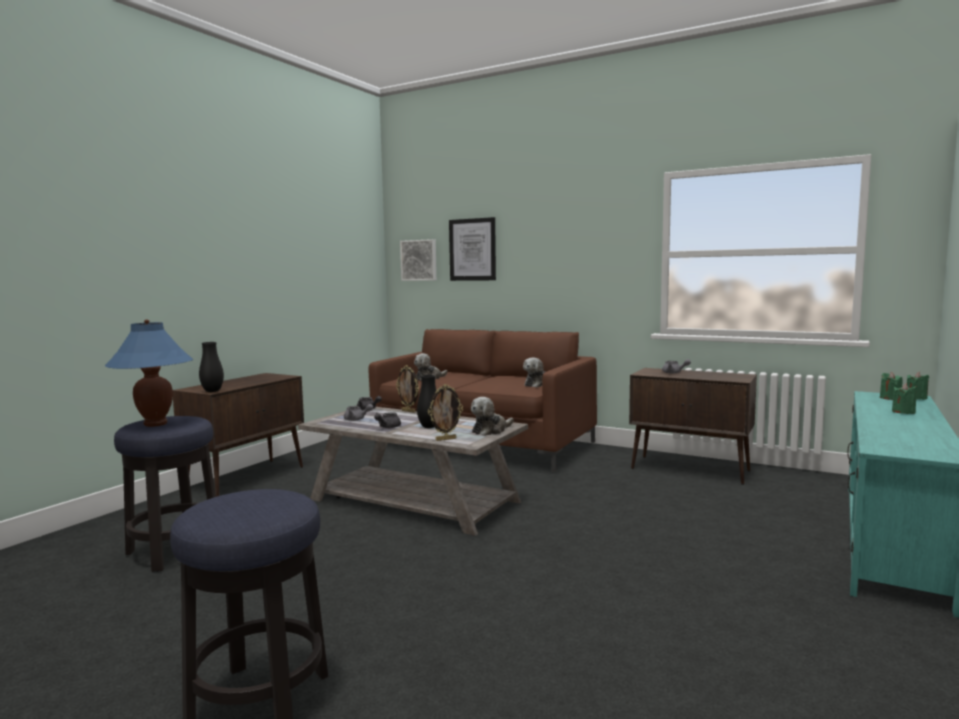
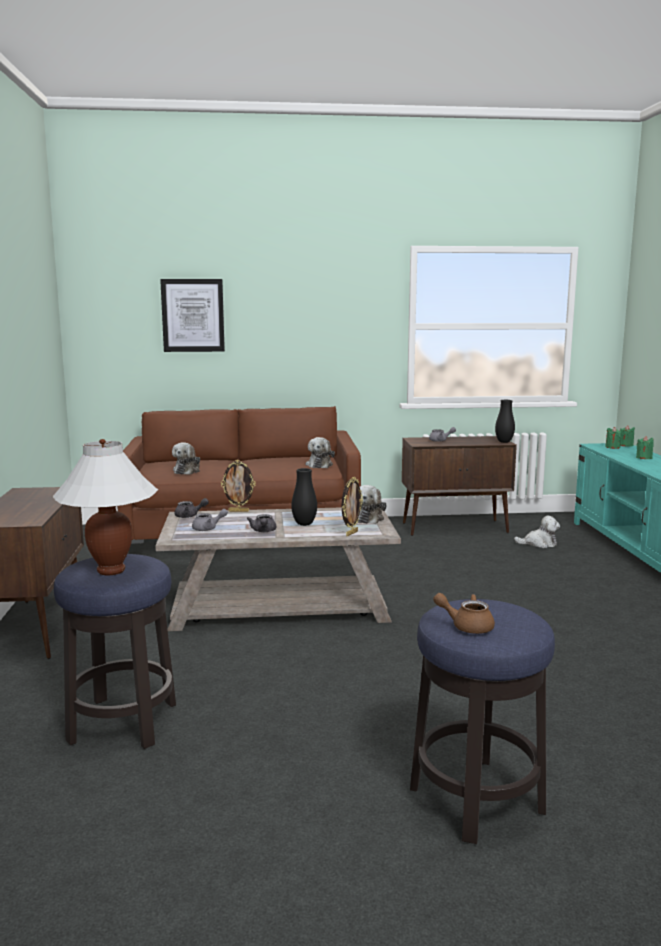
camera: 35 degrees left, 5 degrees up
blue table lamp [105,319,193,427] -> white table lamp [53,439,158,575]
black vase [199,342,224,392] -> black vase moved to [495,400,515,443]
picture [400,239,437,281] -> none
none -> brown teapot [433,593,495,634]
none -> plush toy [514,516,560,548]

